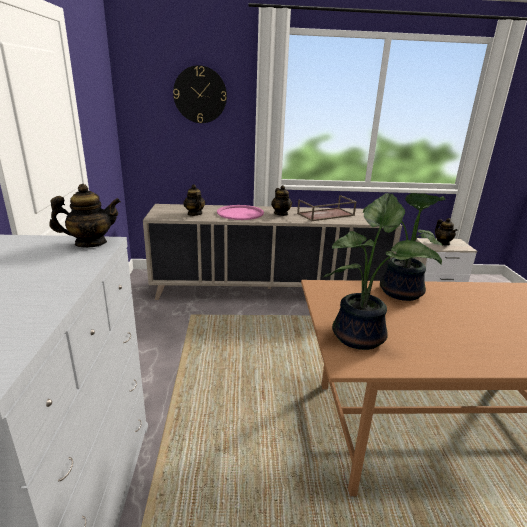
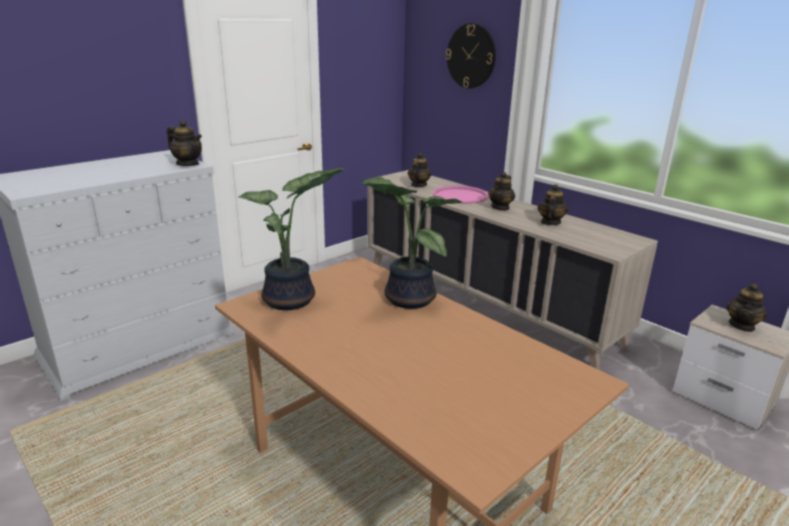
camera: 50 degrees right, 0 degrees up
brown tray [297,195,357,221] -> teapot [538,184,568,225]

